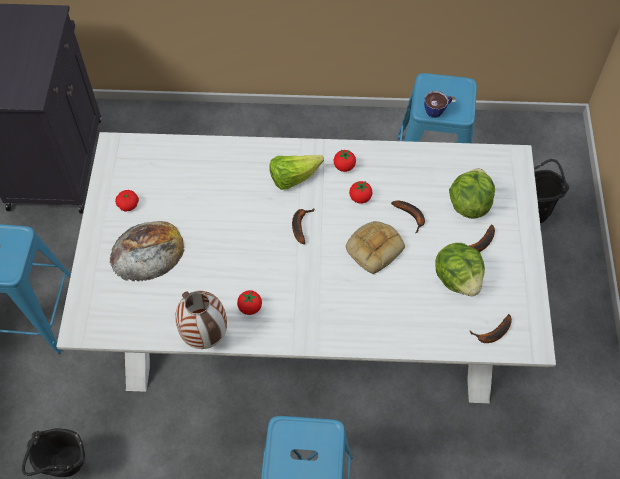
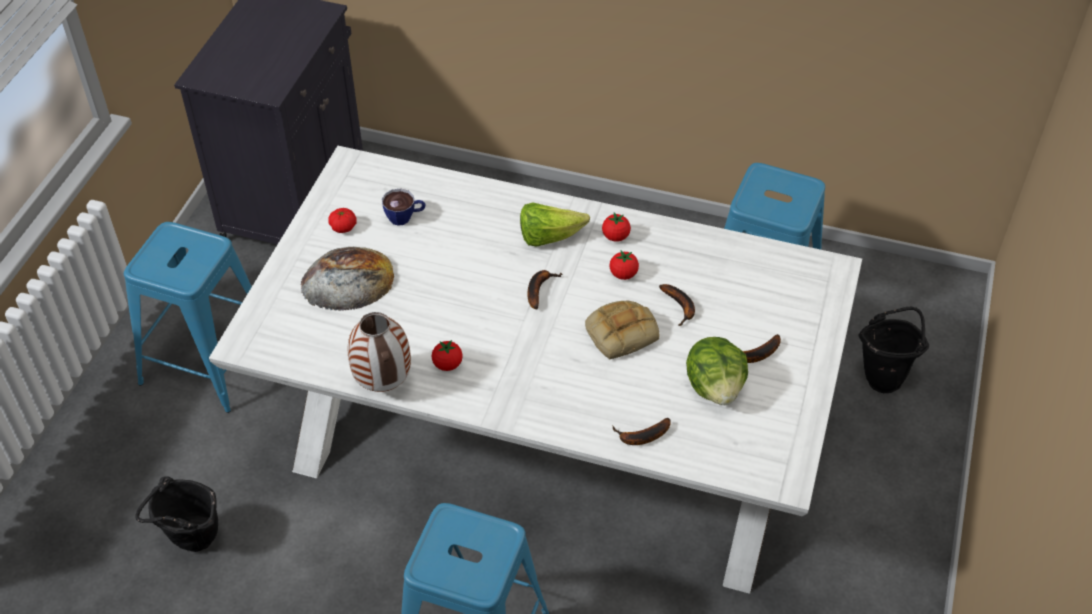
camera: 15 degrees right, 10 degrees down
cup [424,91,452,118] -> cup moved to [382,188,425,226]
lettuce [449,168,495,219] -> none
banana [469,314,512,343] -> banana moved to [612,418,671,445]

